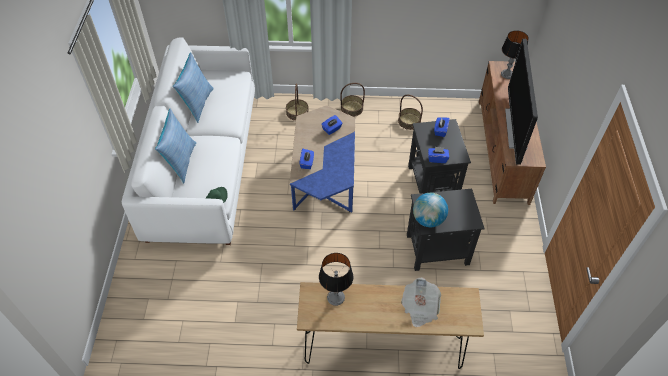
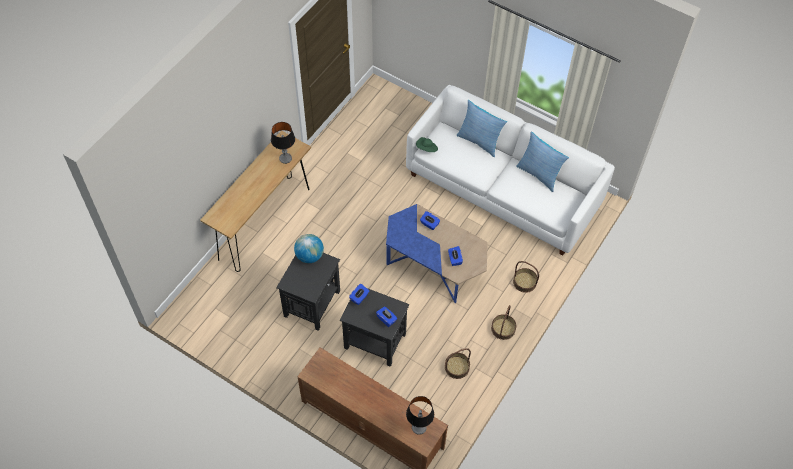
camera: 120 degrees right, 5 degrees up
newspaper [401,278,441,327] -> none
television [505,39,538,165] -> none

